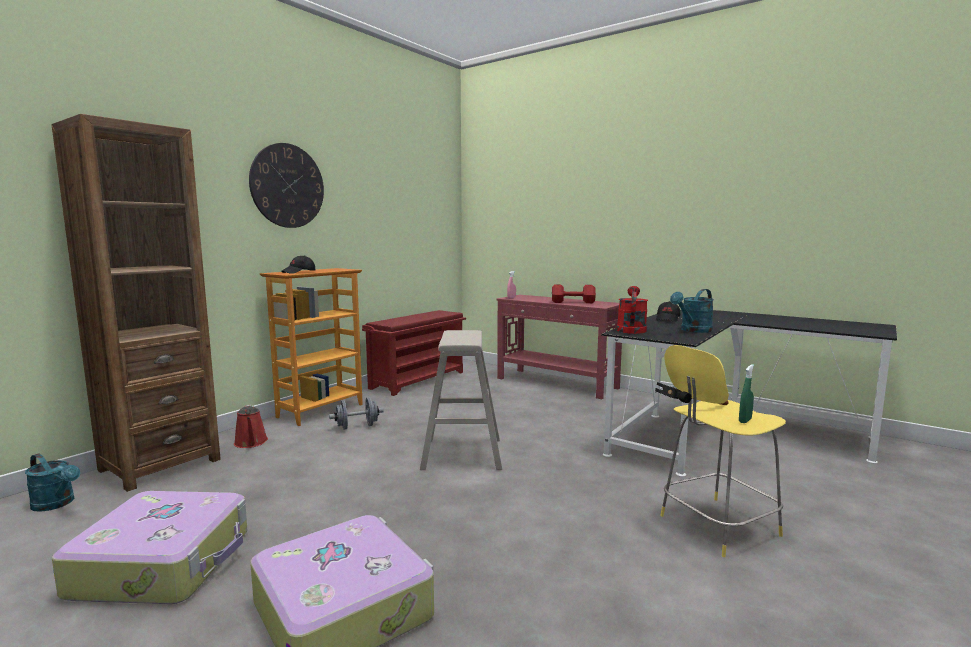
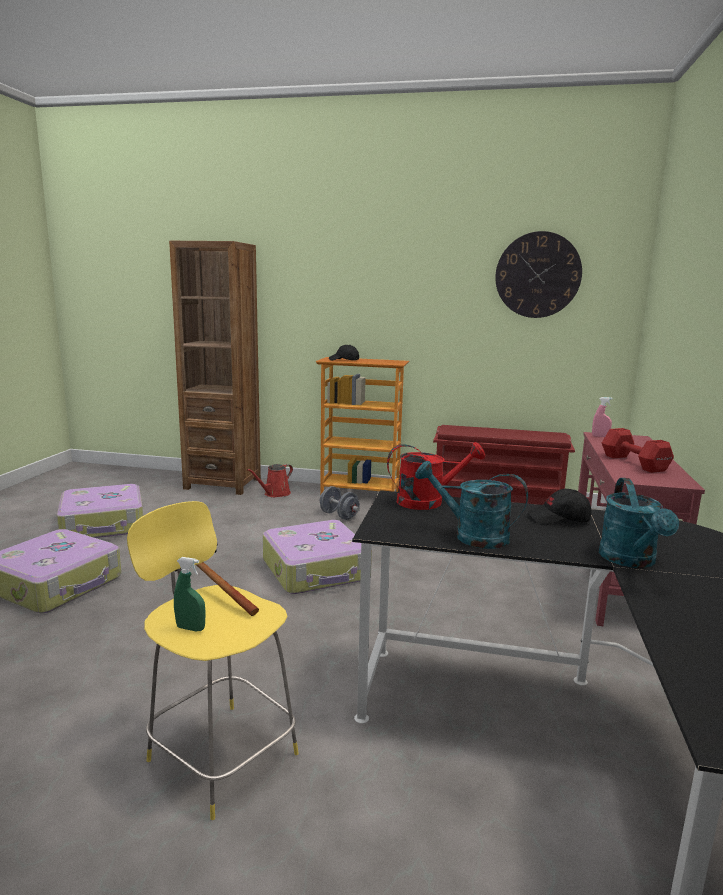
camera: 65 degrees right, 5 degrees up
turquoise watering can [25,454,80,512] -> turquoise watering can moved to [599,478,679,568]
wall clock [249,143,324,228] -> wall clock moved to [495,231,582,318]
beige stool [420,330,502,470] -> suitcase [263,520,372,594]

